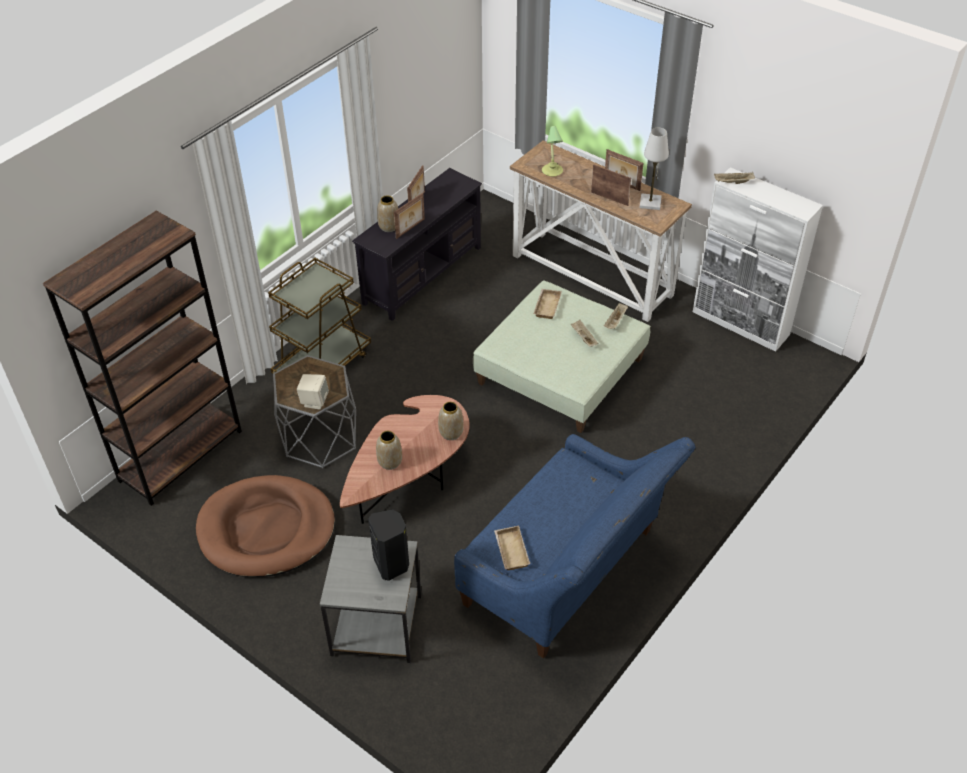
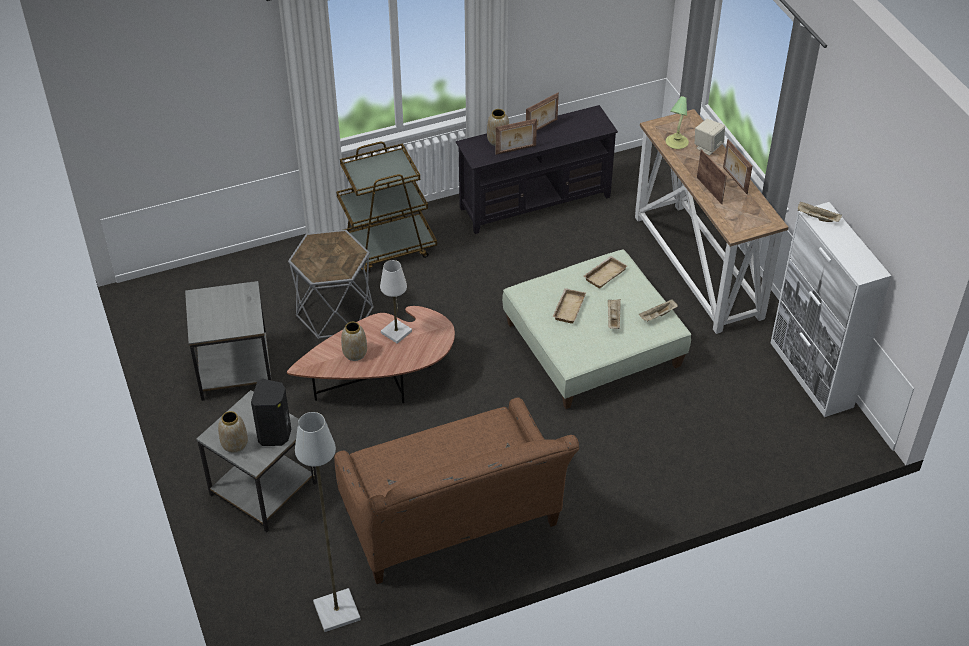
camera: 30 degrees right, 0 degrees up
brown bookcase [43,211,242,506] -> none
brown dog bed [196,475,335,577] -> grey side table [185,281,271,401]
beige speaker [297,374,329,410] -> beige speaker moved to [695,119,725,155]
vase [438,402,464,440] -> vase moved to [218,411,248,453]
blue sofa [454,434,696,658] -> brown sofa [334,398,579,584]
beige tray [494,526,530,570] -> beige tray moved to [553,288,586,324]
white table lamp [639,128,669,210] -> white table lamp moved to [380,260,412,344]
none -> grey floor lamp [295,412,361,632]

